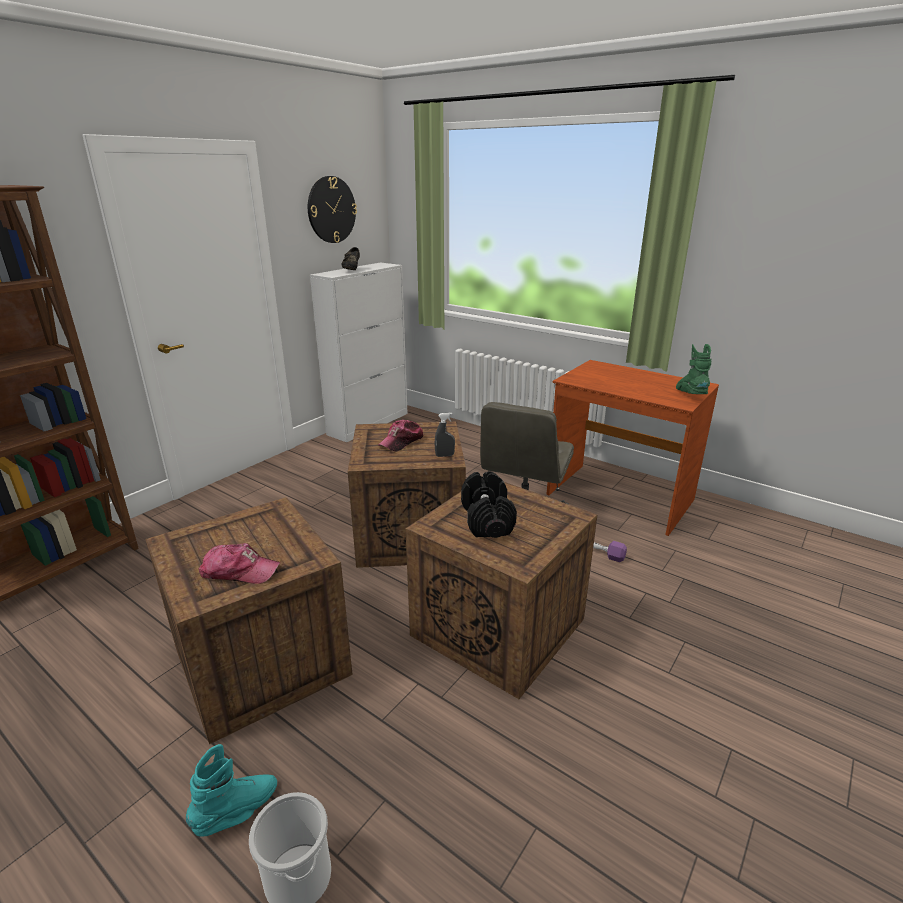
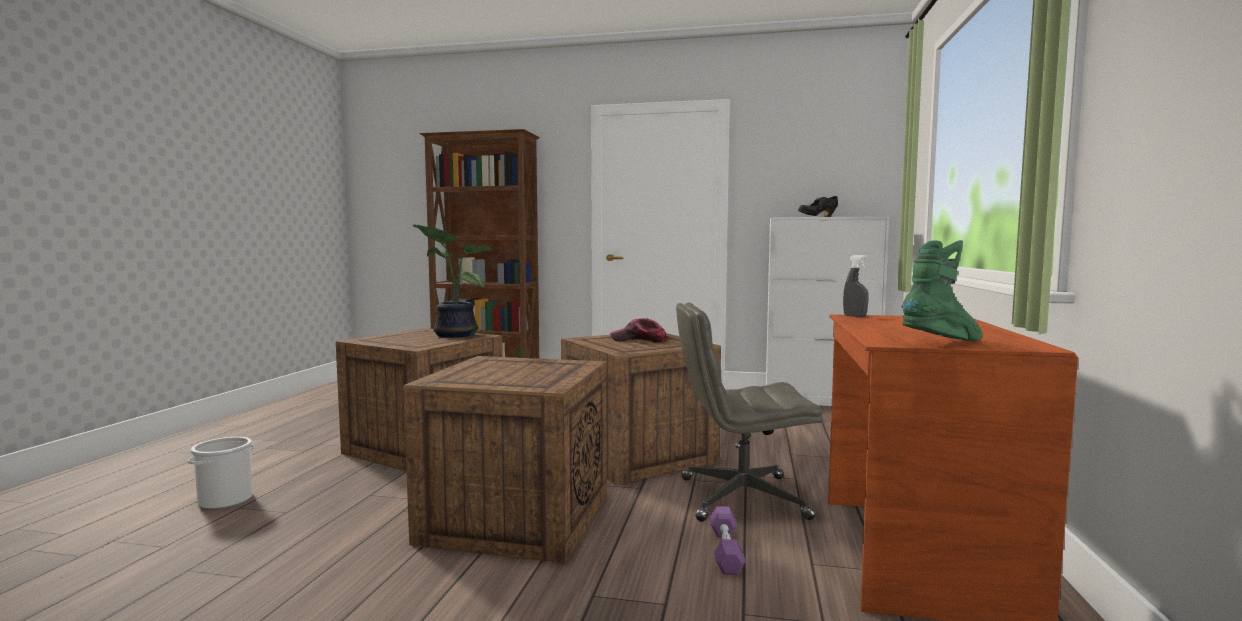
camera: 65 degrees right, 20 degrees down
turquoise boot [186,744,277,836] -> none
cap [198,543,280,584] -> none
wall clock [308,176,357,243] -> none
grey spray bottle [434,412,455,457] -> grey spray bottle moved to [843,255,868,317]
black dumbbell [461,471,517,538] -> none
none -> potted plant [412,224,493,338]

